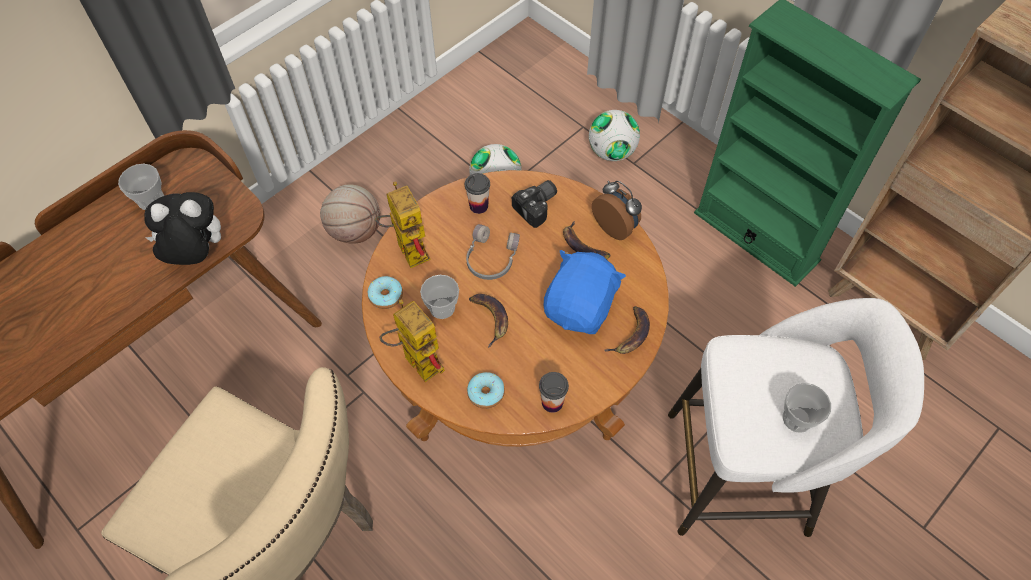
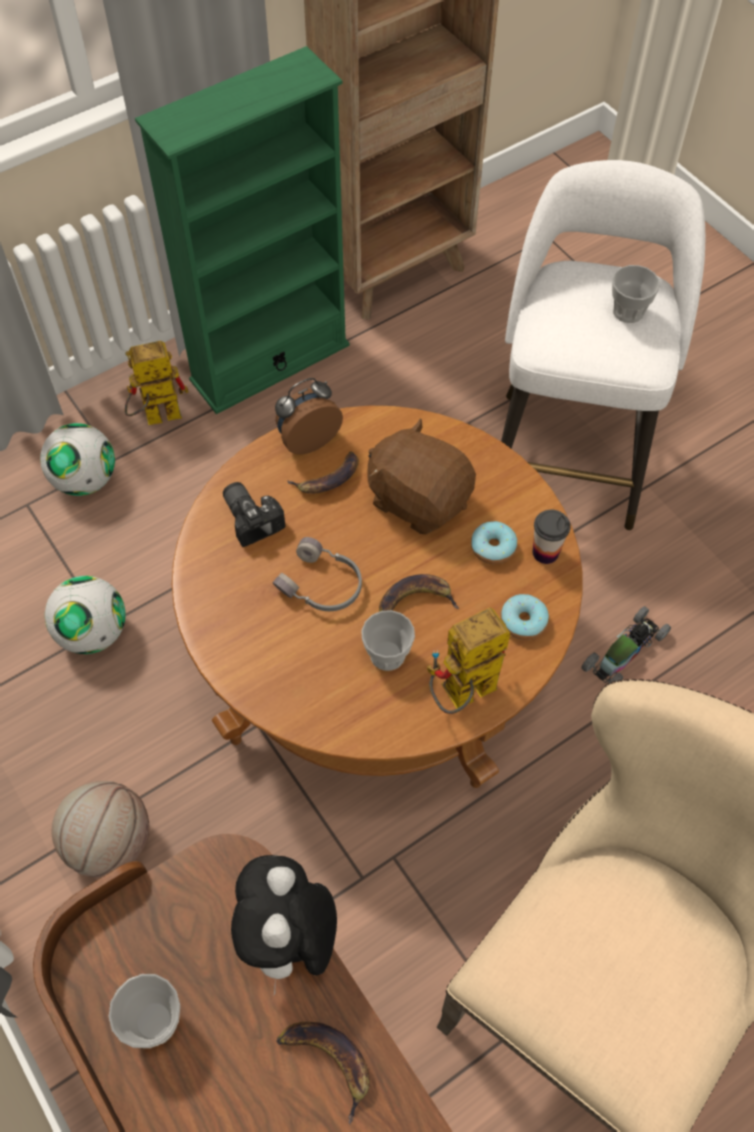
camera: 80 degrees left, 0 degrees up
donut [368,276,403,309] -> donut moved to [471,521,517,564]
toy robot [375,182,431,268] -> toy robot moved to [125,341,188,425]
cup [465,173,490,214] -> none
blue plush toy [544,250,626,334] -> brown plush toy [367,418,476,534]
banana [604,306,650,354] -> banana moved to [277,1022,370,1124]
none -> toy car [581,606,671,684]

